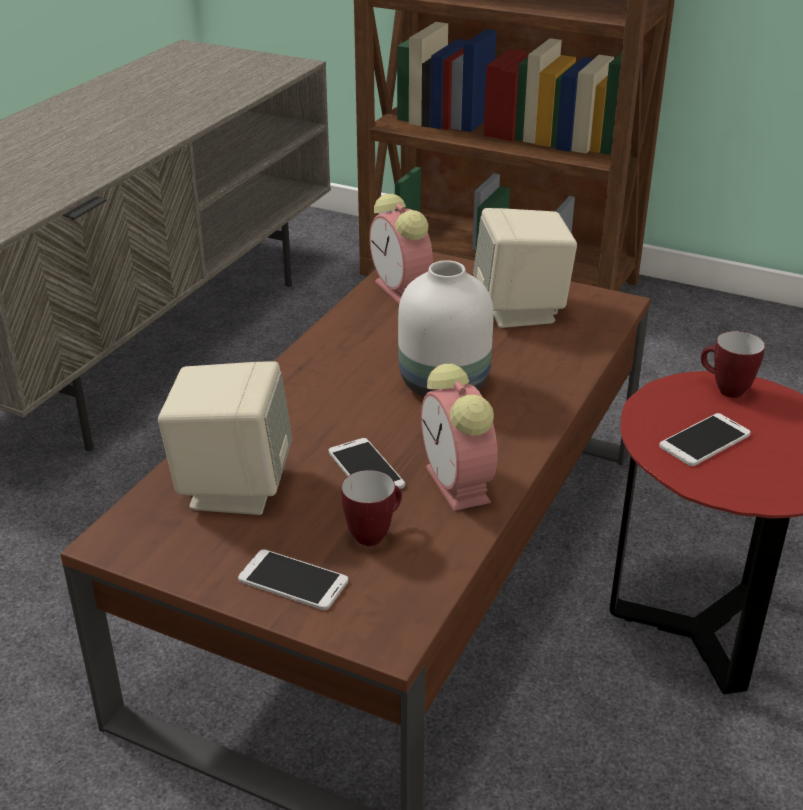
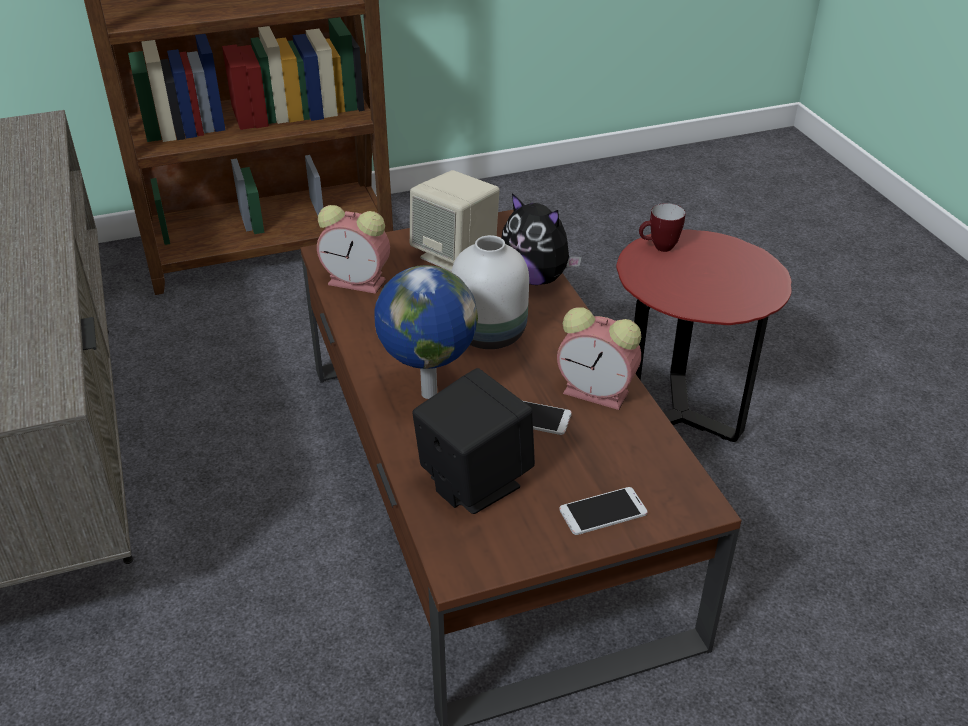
camera: 45 degrees left, 5 degrees up
beige speaker [158,361,292,515] -> black speaker [412,368,535,514]
mug [341,470,402,546] -> none
phone [659,413,751,466] -> none
none -> globe [374,265,478,399]
none -> plush toy [501,193,582,285]

